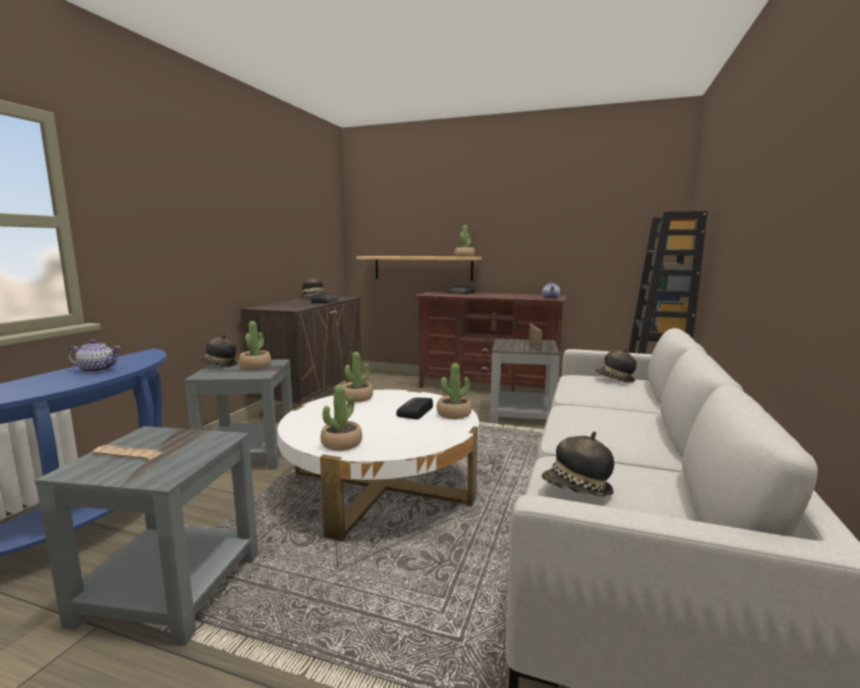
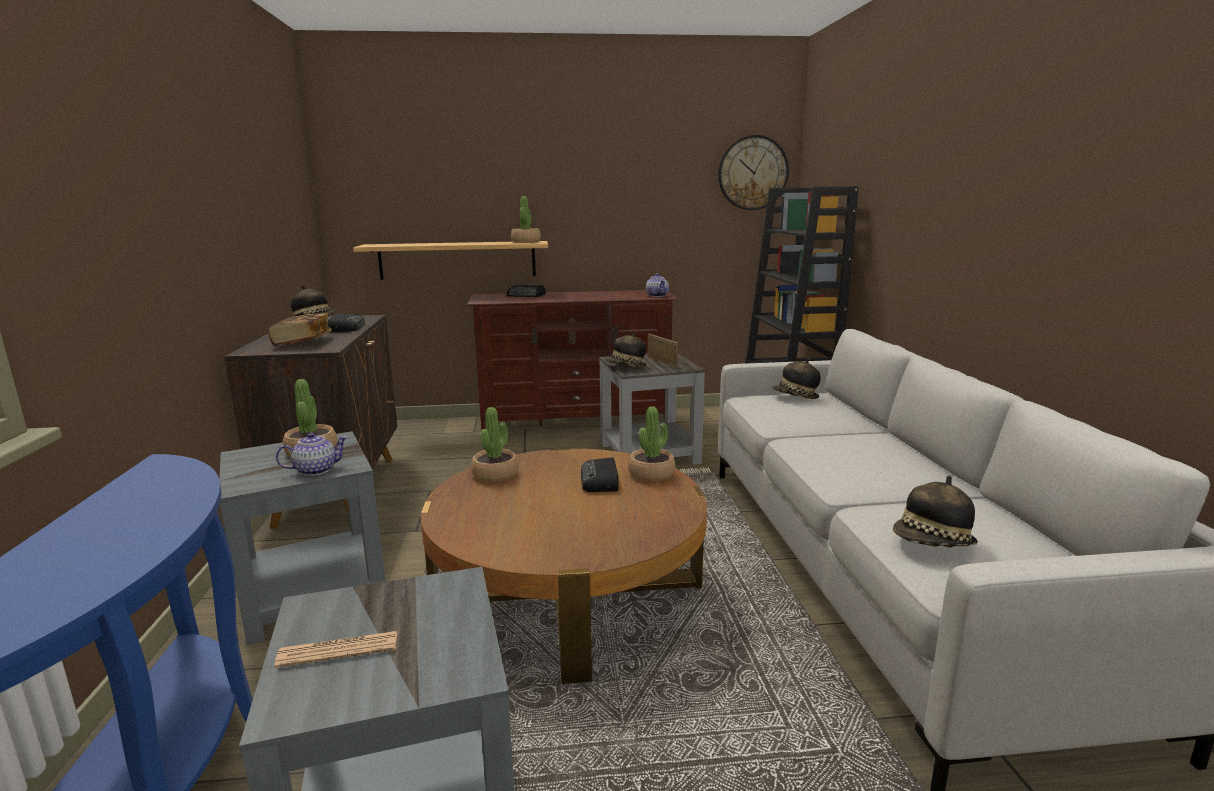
camera: 25 degrees left, 5 degrees up
teapot [67,340,121,373] -> teapot moved to [276,433,348,476]
hat [199,335,238,367] -> hat moved to [606,332,646,367]
white coffee table [278,390,479,542] -> brown coffee table [421,449,707,684]
potted plant [321,385,362,451] -> none
none -> book [268,313,332,347]
none -> wall clock [718,135,789,210]

